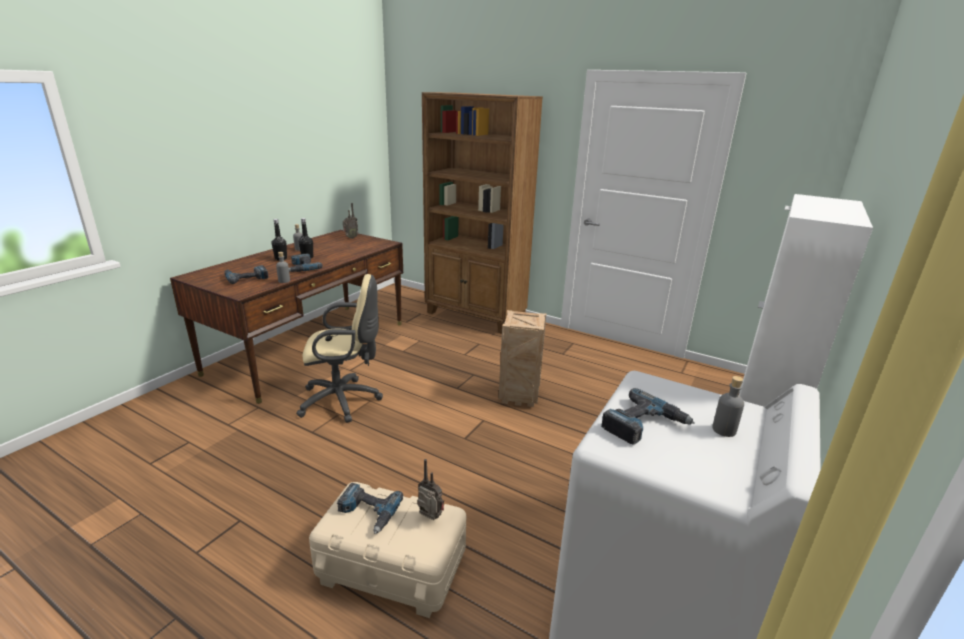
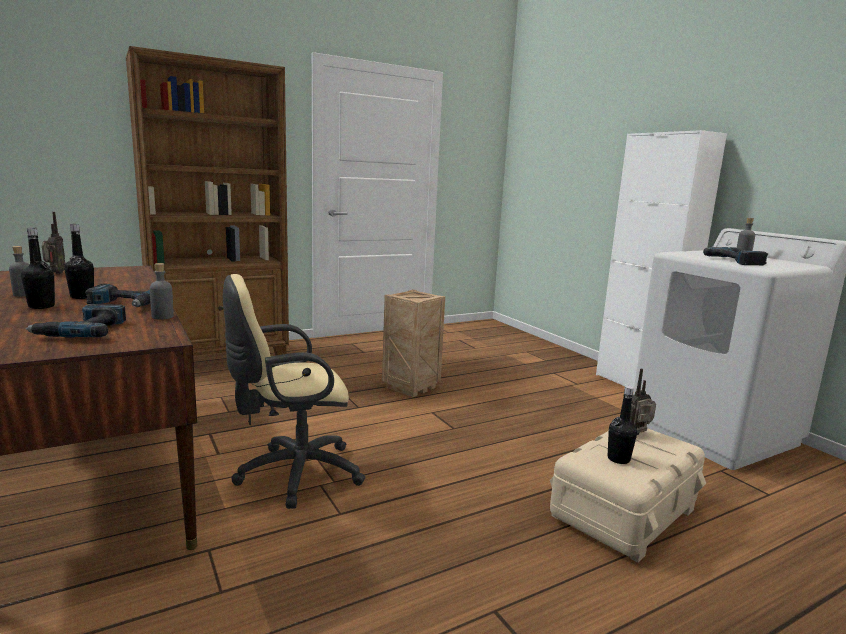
camera: 60 degrees left, 10 degrees down
beige office chair [296,274,383,423] -> beige office chair turned 135 degrees counterclockwise [223,274,365,509]
power drill [337,483,403,534] -> black bottle [608,386,637,464]

